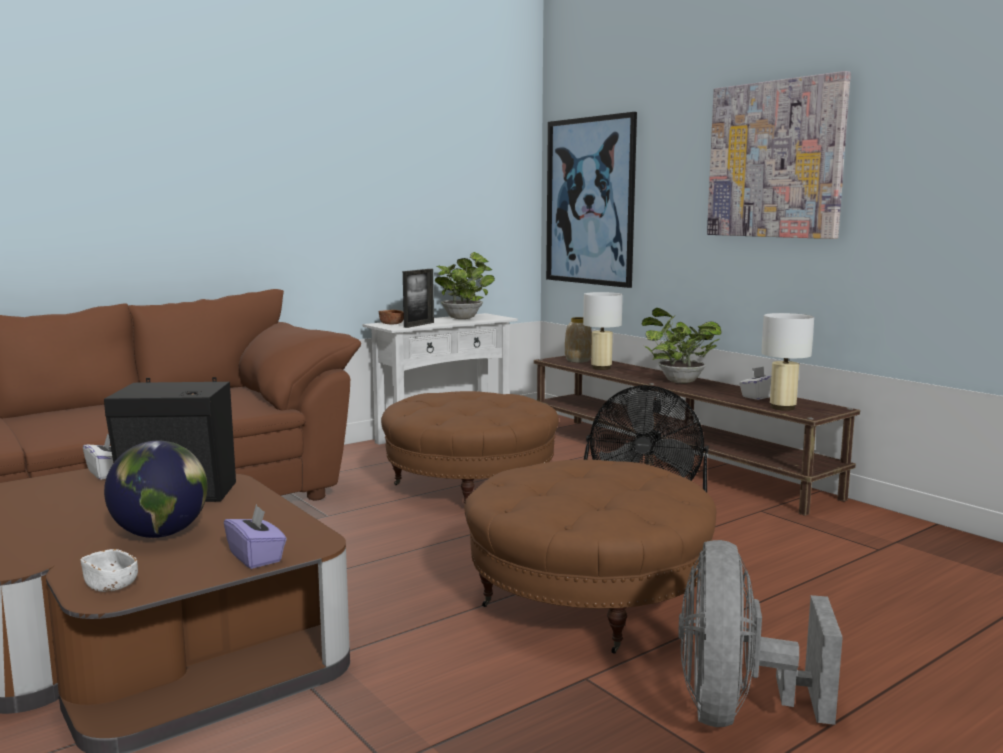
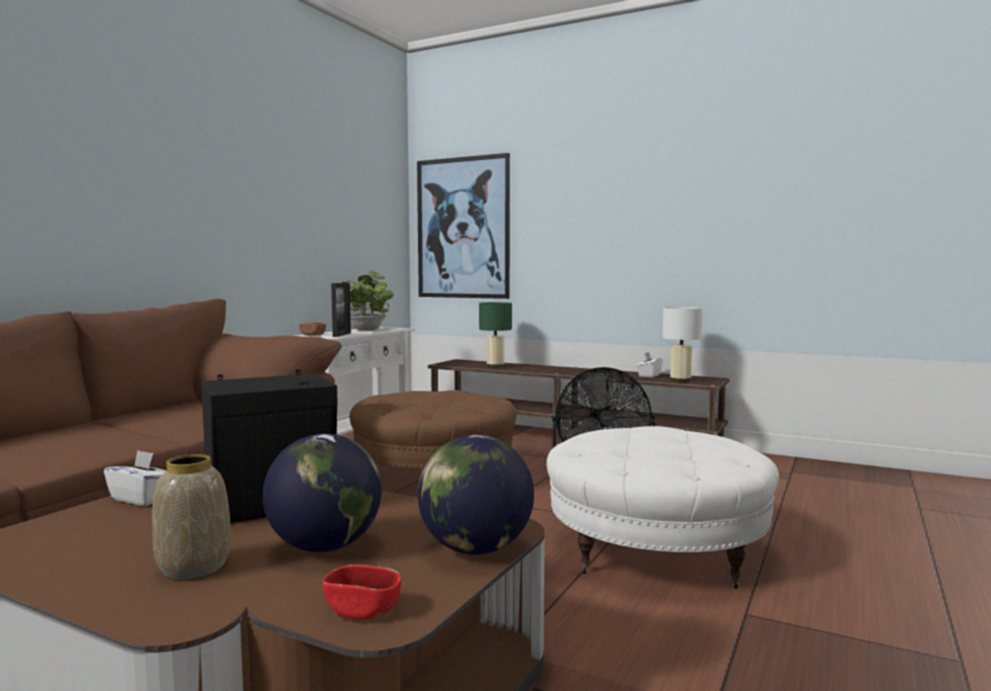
camera: 25 degrees left, 5 degrees down
white bowl [81,549,138,592] -> red bowl [322,564,401,620]
purple tissue box [224,504,287,569] -> globe [418,435,534,555]
brown ottoman [464,460,716,654] -> white ottoman [547,426,779,589]
vase [565,317,592,363] -> vase moved to [152,454,231,579]
white table lamp [583,292,622,370] -> green table lamp [479,302,512,368]
potted plant [642,308,722,383] -> none
grey fan [678,540,843,727] -> none
picture [707,71,851,239] -> none

